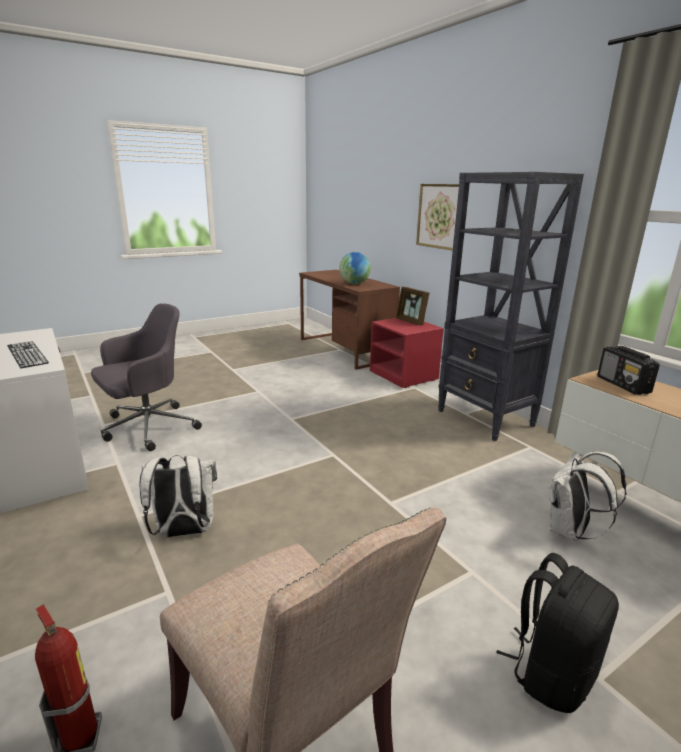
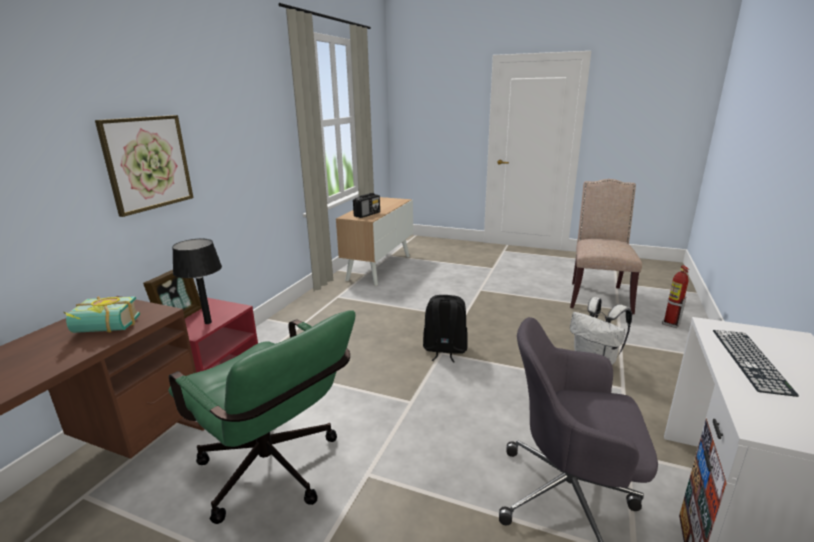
camera: 125 degrees left, 0 degrees up
globe [339,252,371,284] -> book [64,296,140,333]
black bookcase [438,172,584,441] -> none
black backpack [496,553,619,713] -> black backpack moved to [423,295,468,362]
white backpack [549,451,627,542] -> none
none -> green office chair [168,311,355,524]
none -> black table lamp [172,239,222,324]

